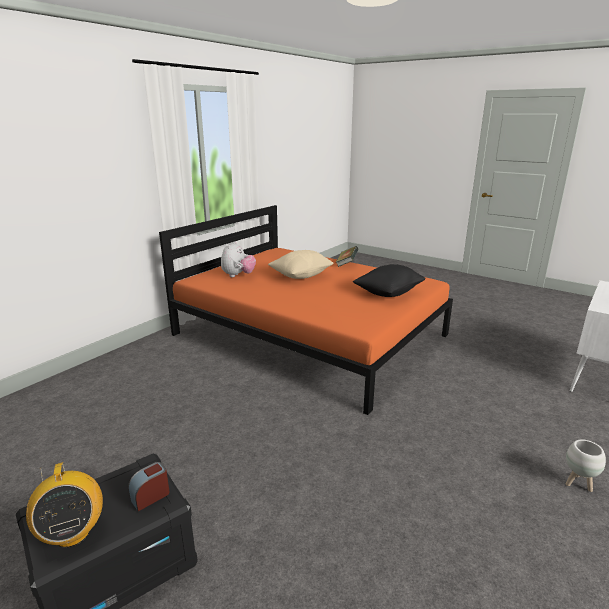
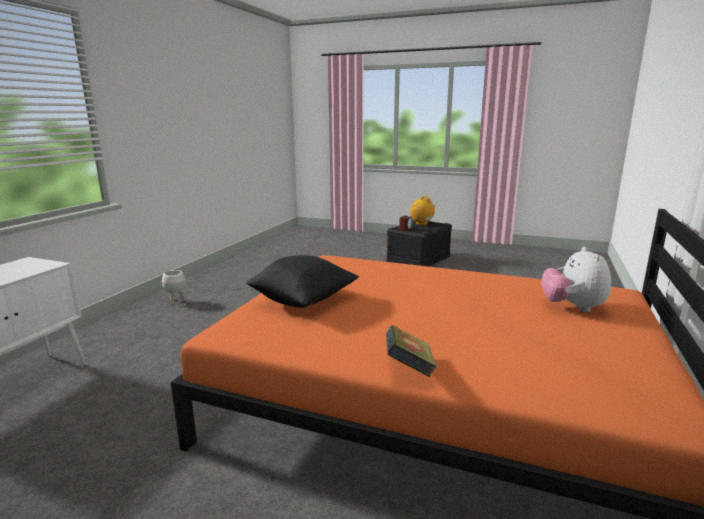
camera: 165 degrees right, 5 degrees down
beige pillow [268,250,333,279] -> none

